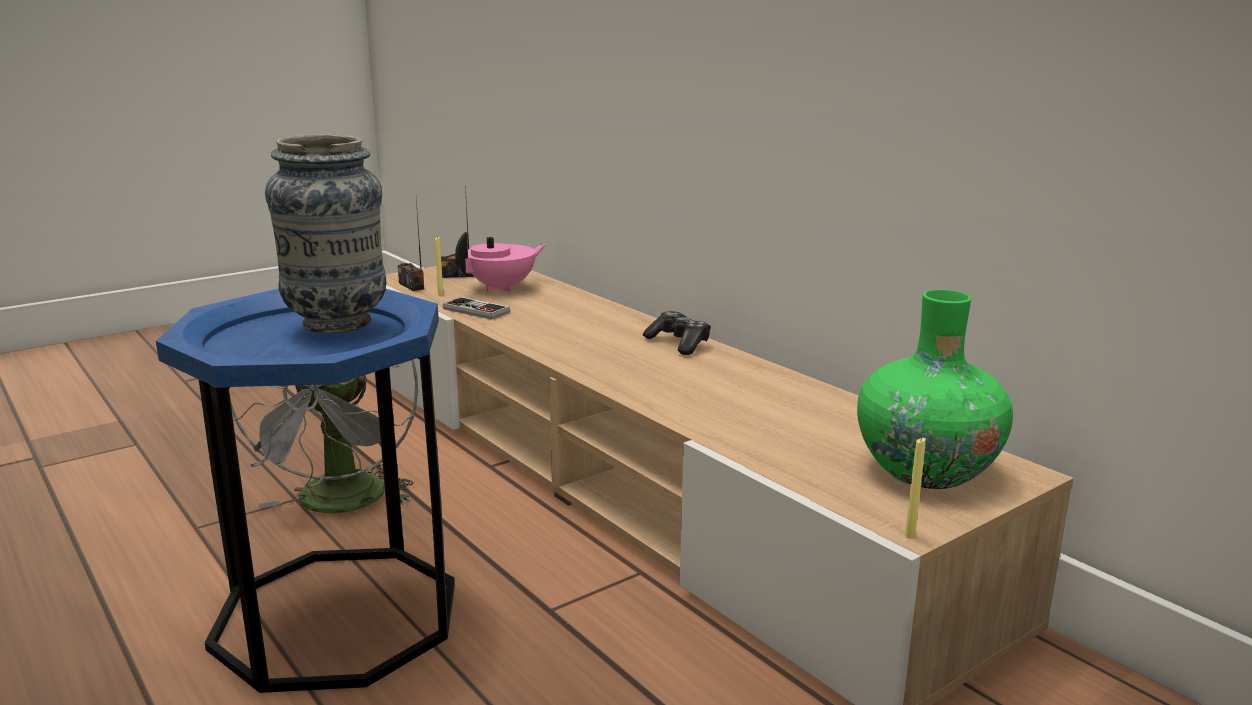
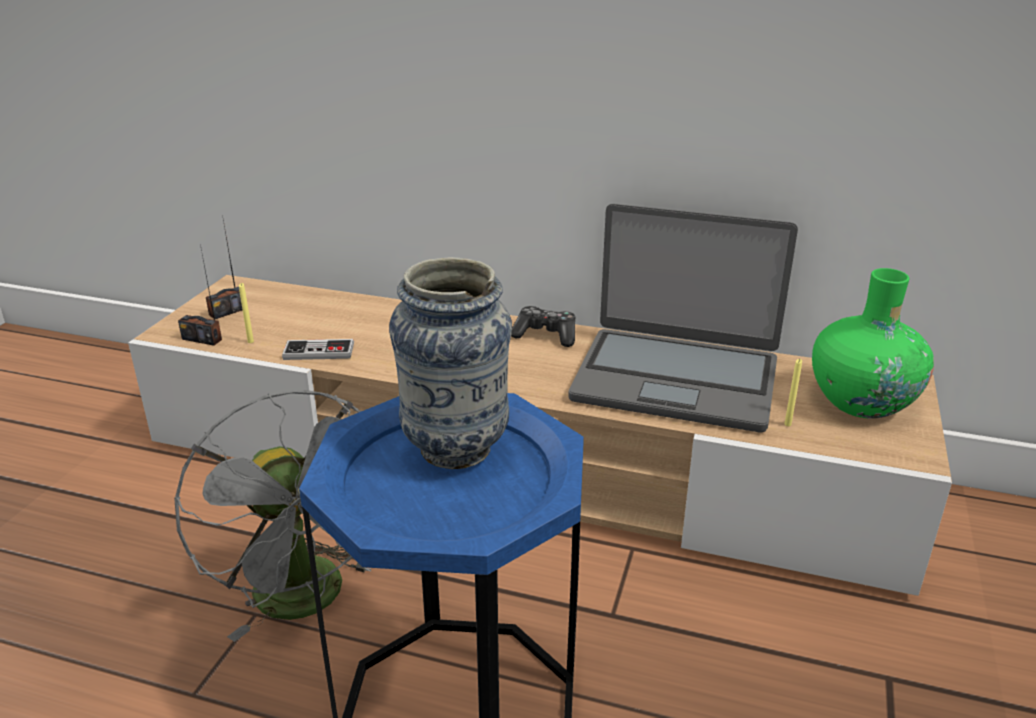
camera: 35 degrees left, 10 degrees up
pink teapot [455,232,546,293] -> none
yellow candle [905,437,926,539] -> yellow candle moved to [784,359,802,426]
none -> laptop [569,204,798,432]

